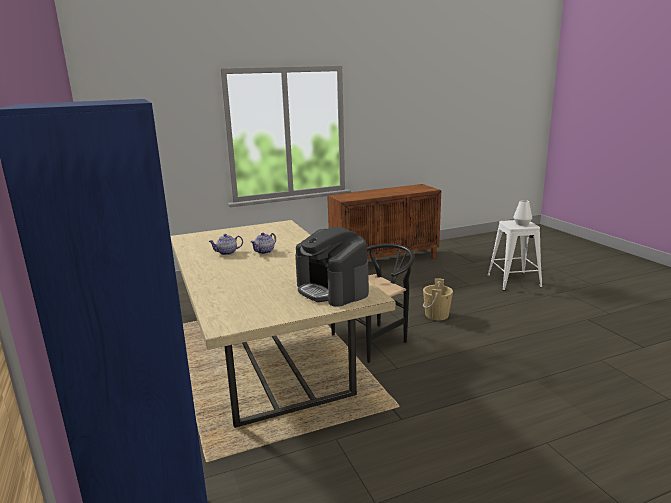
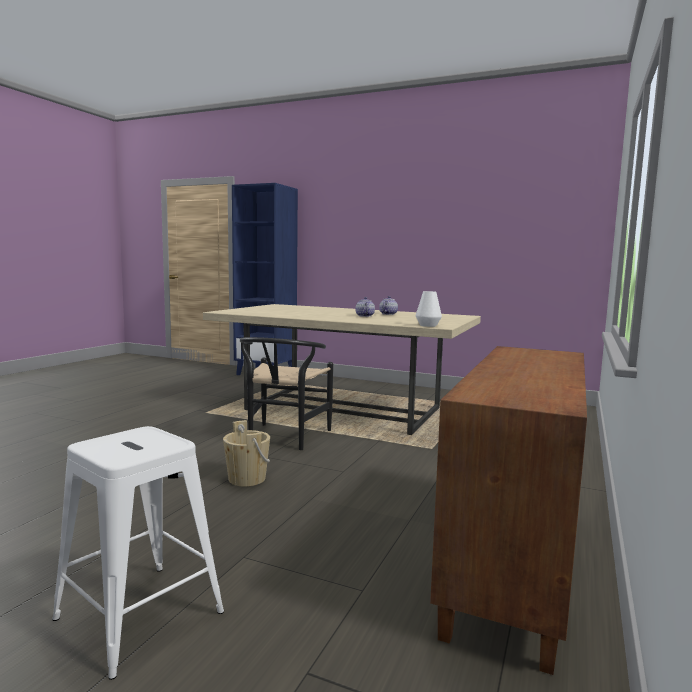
camera: 135 degrees right, 10 degrees down
coffee machine [295,227,369,307] -> none
white vase [513,200,532,226] -> white vase moved to [416,291,442,327]

